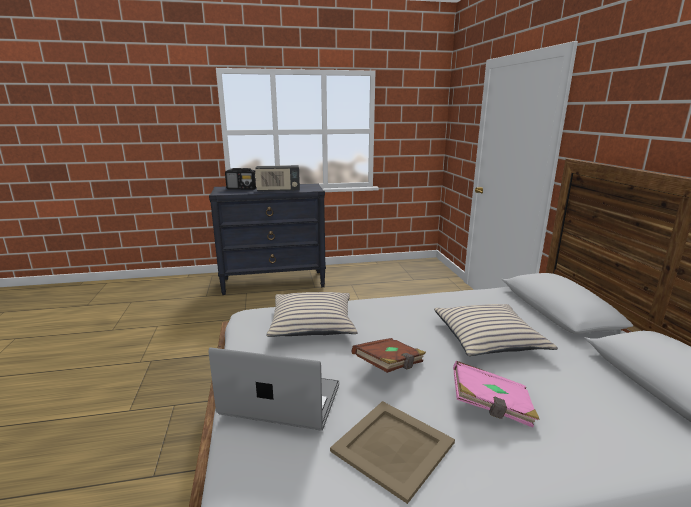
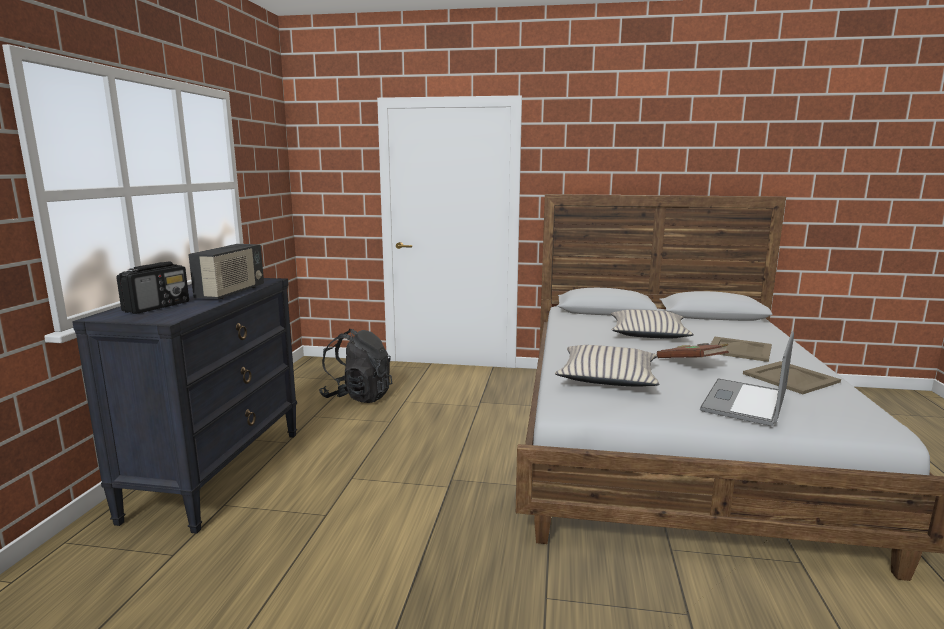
camera: 70 degrees left, 5 degrees down
pink book [453,361,539,428] -> beige tray [710,336,772,362]
none -> black backpack [319,329,392,403]

